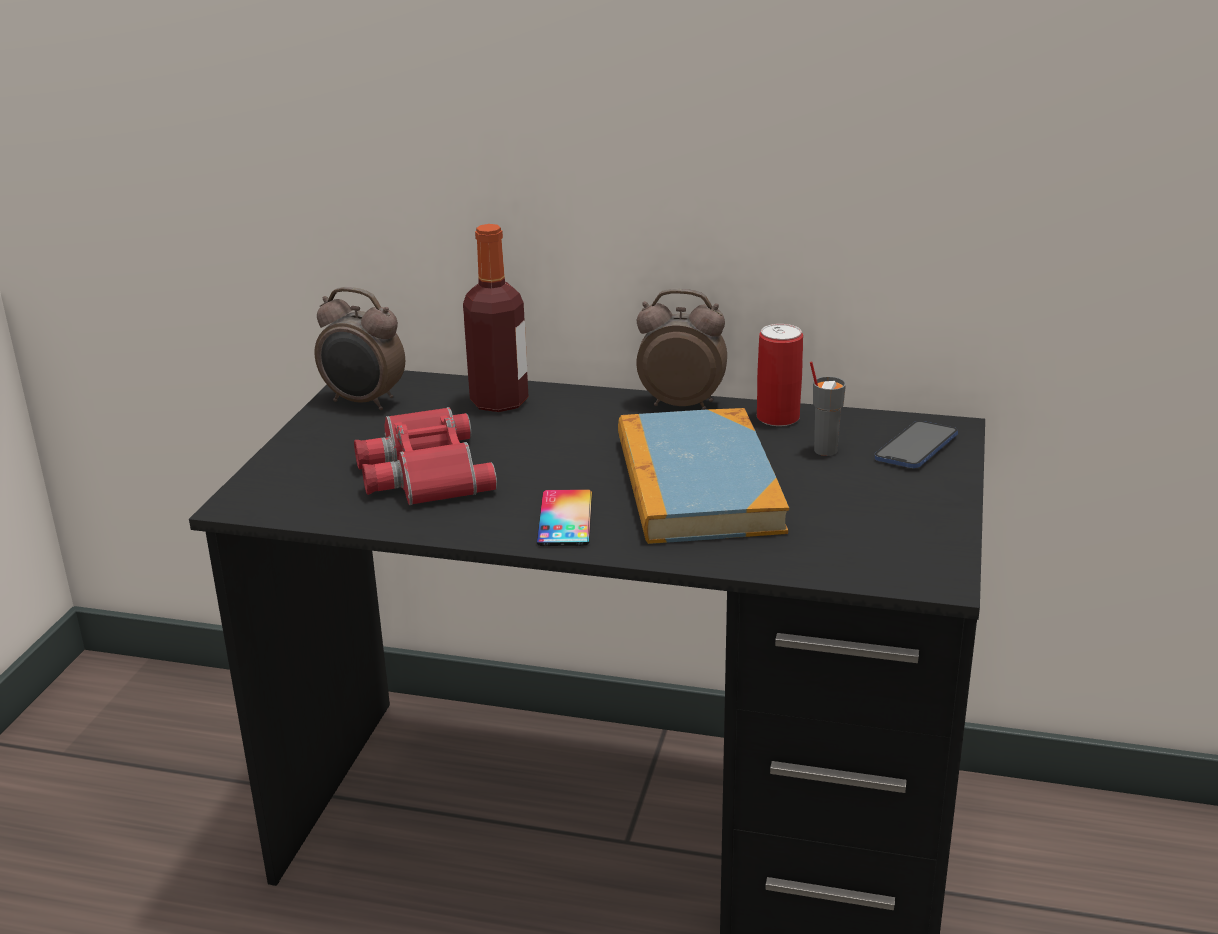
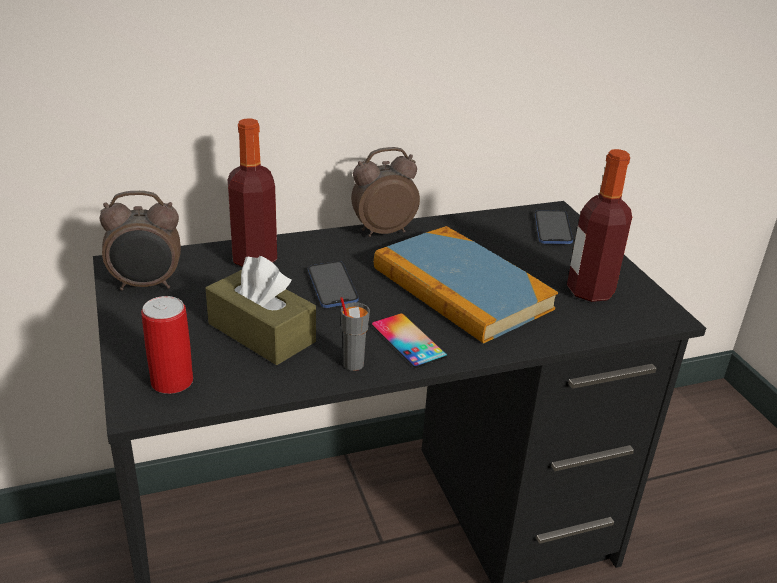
camera: 35 degrees left, 5 degrees up
red binoculars [354,407,497,505] -> brown tissue box [205,256,316,365]
can [757,324,803,426] -> can moved to [141,296,193,394]
grey cup [810,361,846,456] -> grey cup moved to [340,297,370,371]
none -> phone [308,261,359,308]
none -> bottle [567,149,632,302]

